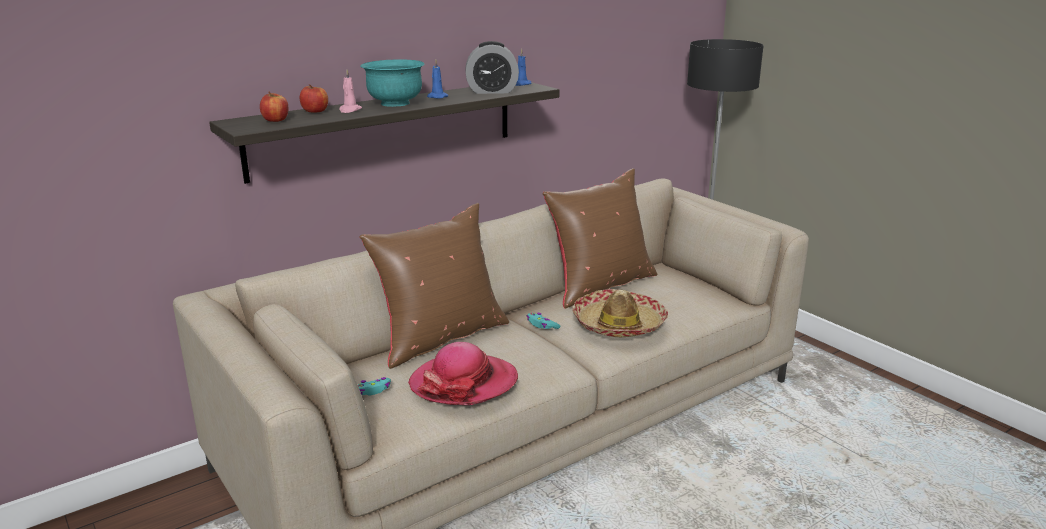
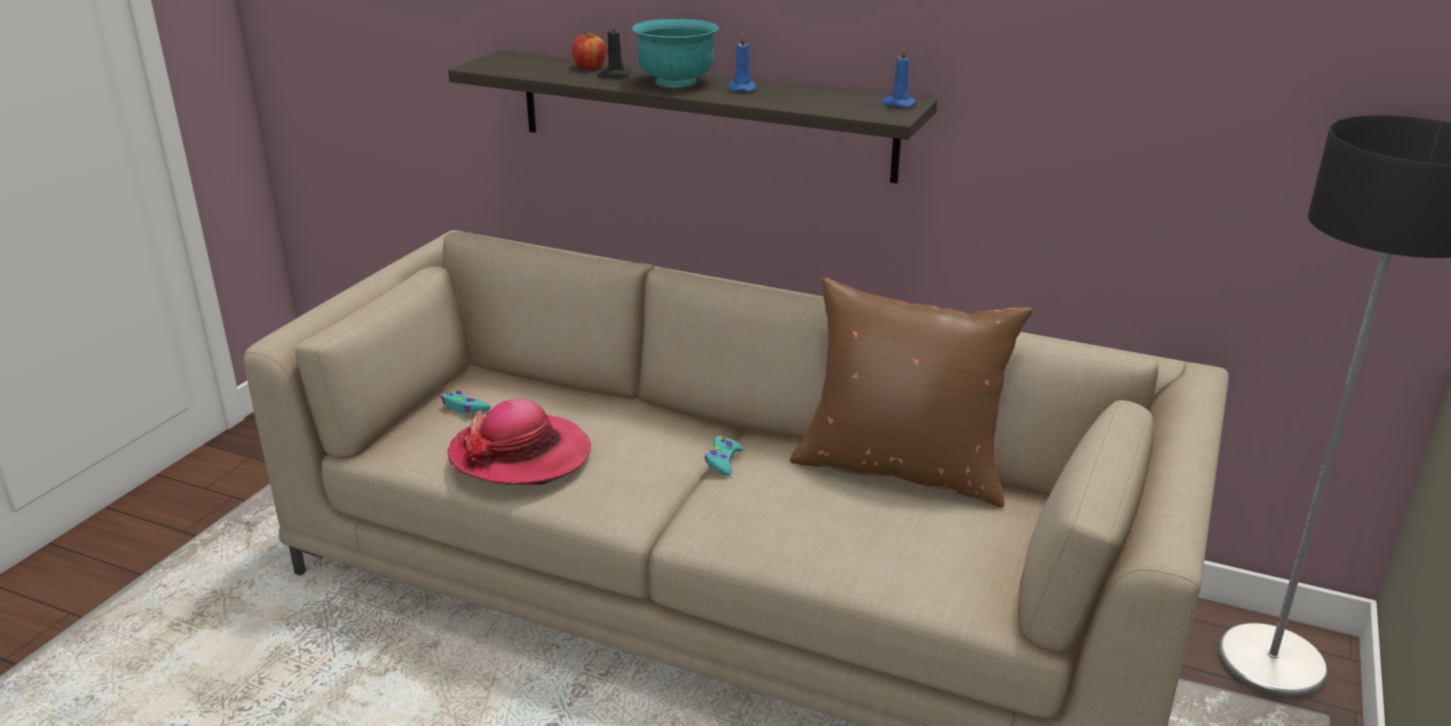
camera: 60 degrees right, 5 degrees up
apple [260,91,288,122] -> none
pink candle [339,70,362,113] -> black candle [597,22,630,78]
brown pillow [359,203,509,369] -> none
alarm clock [465,41,519,94] -> none
hat [572,289,668,337] -> none

